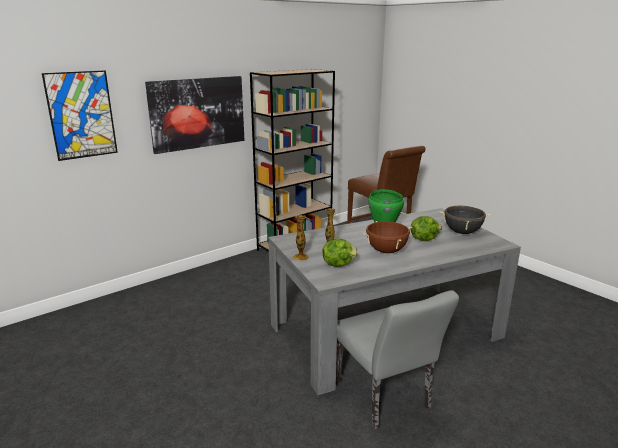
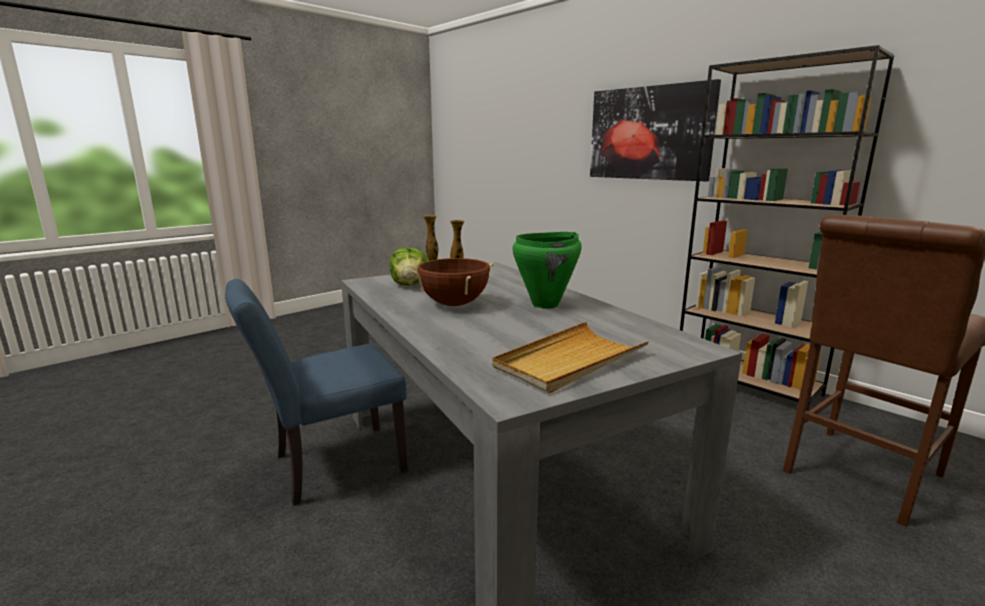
camera: 85 degrees right, 5 degrees down
picture [42,70,118,161] -> none
grey chair [336,290,459,429] -> blue chair [225,279,408,505]
lettuce [411,216,442,241] -> none
black cooking pot [440,205,491,234] -> beige tray [492,322,649,393]

